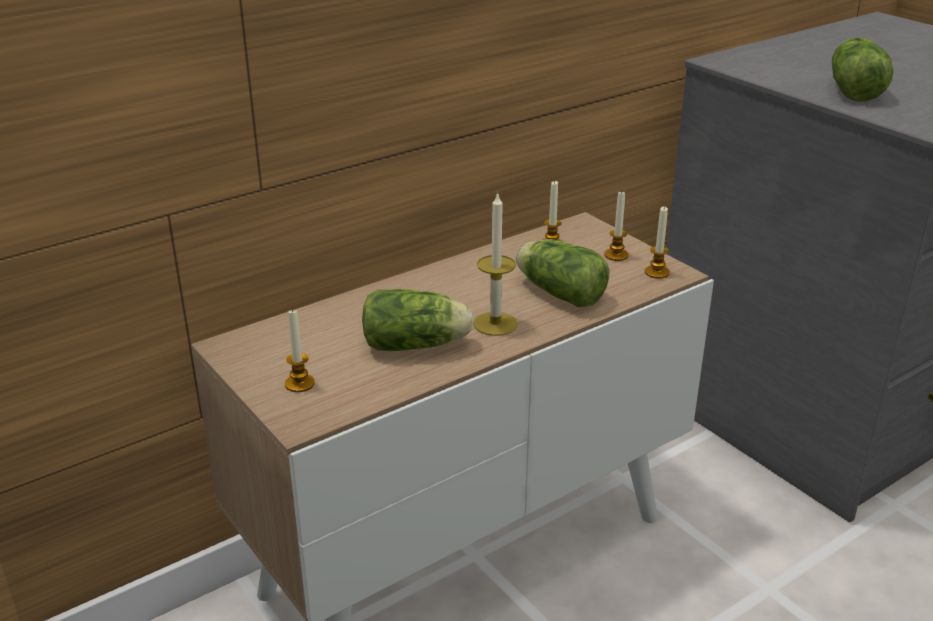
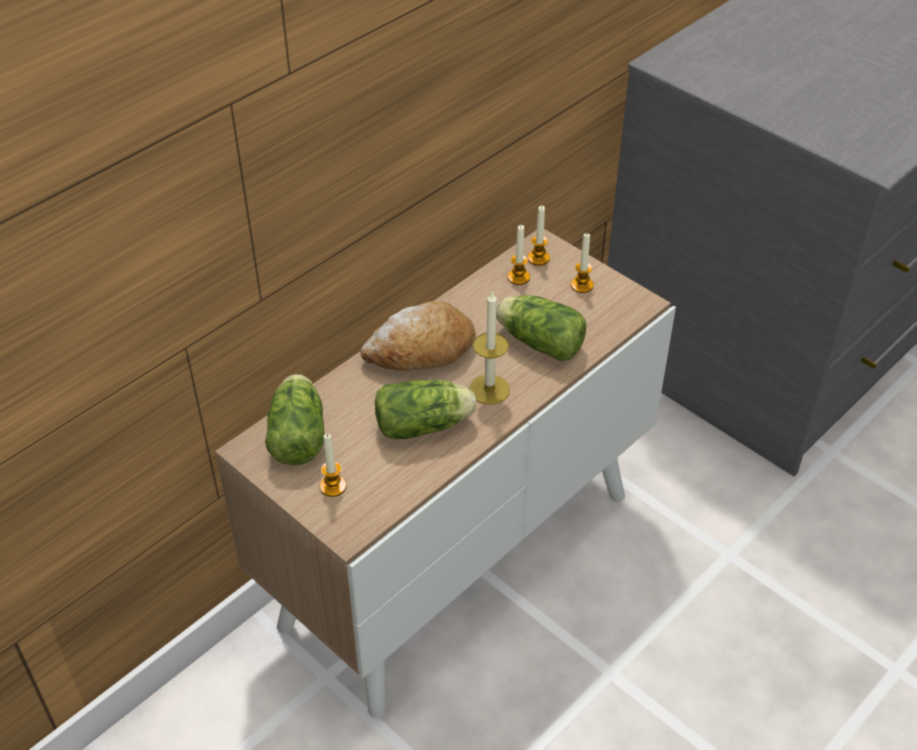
camera: 10 degrees left, 15 degrees up
candle [645,206,670,279] -> candle moved to [527,206,550,266]
lettuce [832,37,894,101] -> lettuce moved to [265,374,324,465]
none -> bread [360,301,476,371]

